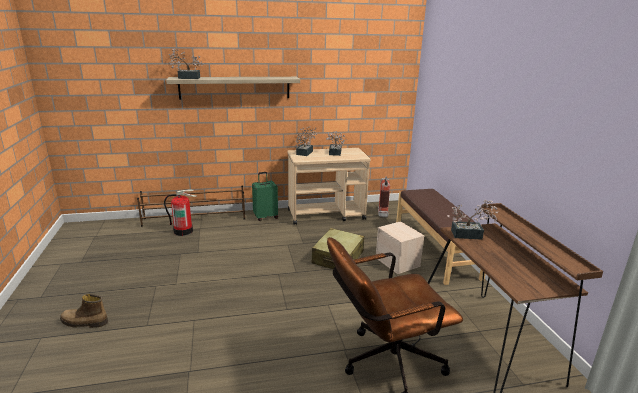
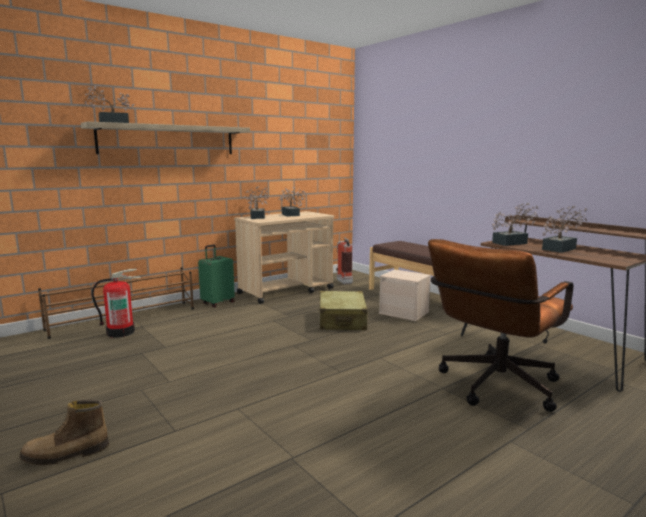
camera: 25 degrees left, 10 degrees down
none -> potted plant [542,206,587,253]

